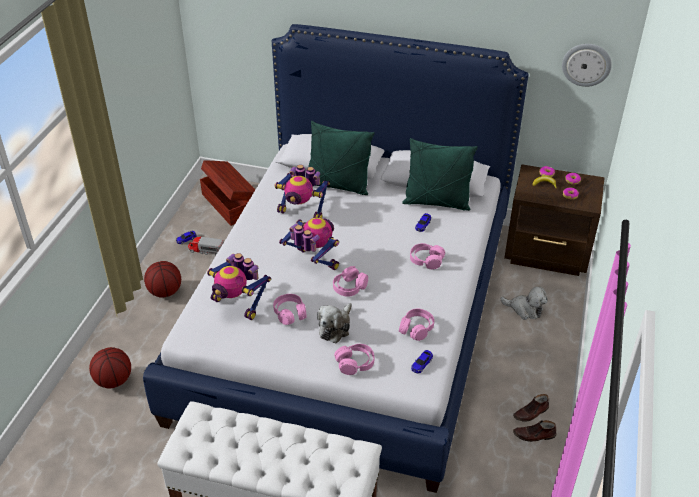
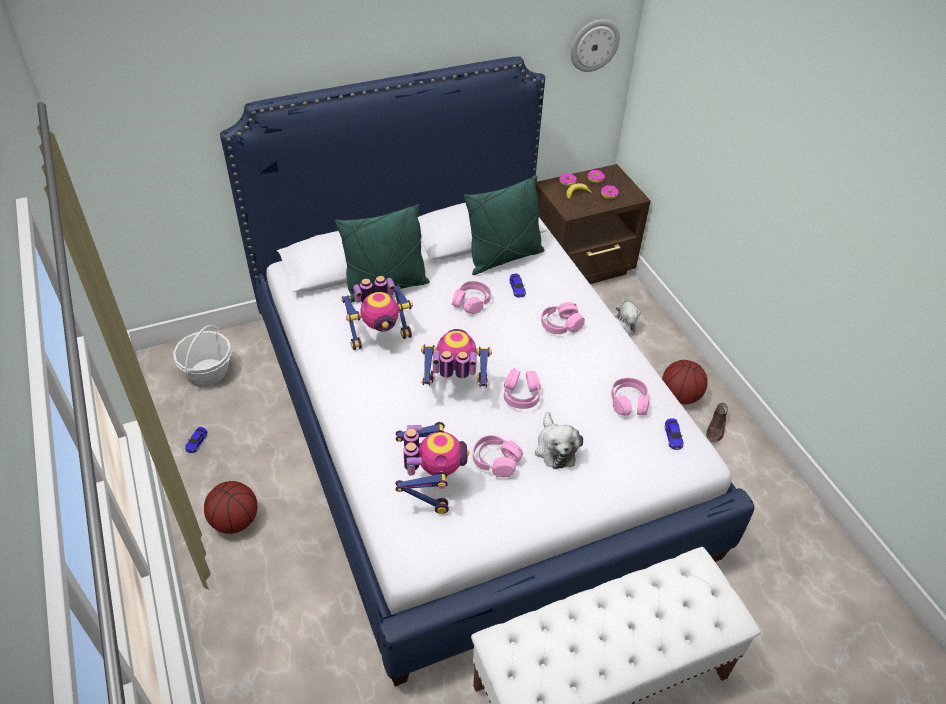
camera: 40 degrees left, 5 degrees up
basketball [89,347,131,388] -> basketball moved to [662,360,708,405]
toy truck [188,237,224,256] -> none
brown storage box [200,160,256,226] -> basket [173,325,232,386]
toy robot [207,253,271,320] -> toy robot turned 90 degrees counterclockwise [396,422,469,514]
pink headphones [334,344,374,375] -> pink headphones moved to [452,281,491,314]
brown shoe [513,420,556,442] -> none

